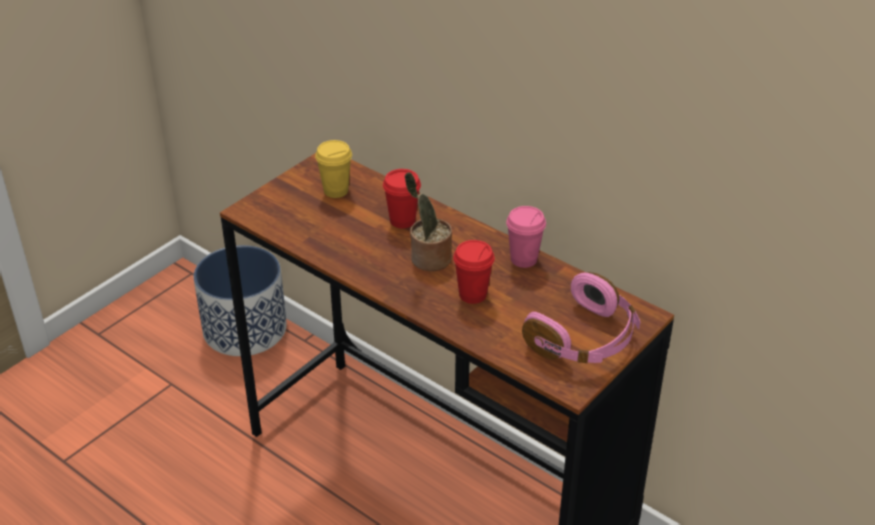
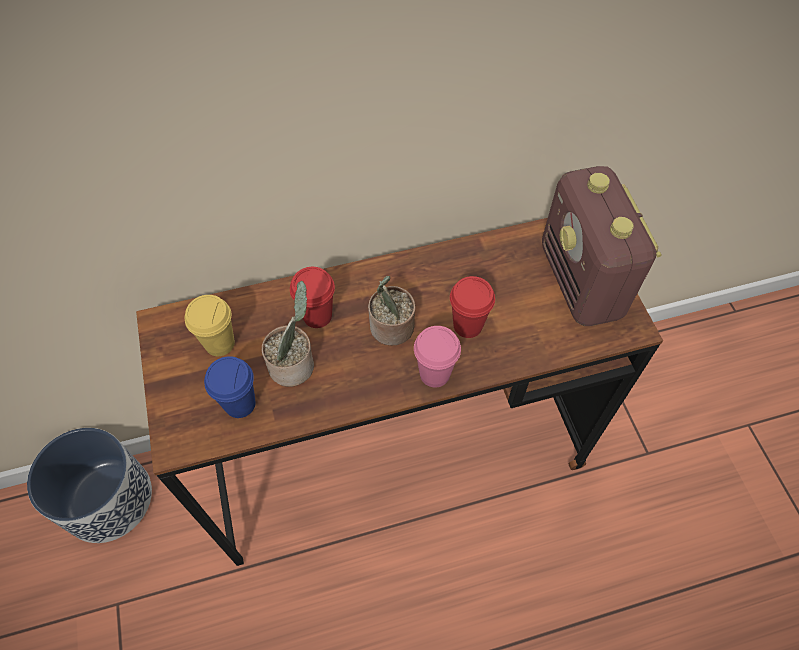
camera: 55 degrees left, 20 degrees up
pink cup [506,206,546,268] -> pink cup moved to [414,326,461,387]
pink headphones [522,272,640,363] -> radio [542,166,662,326]
none -> blue cup [204,356,256,418]
none -> potted plant [262,281,314,387]

